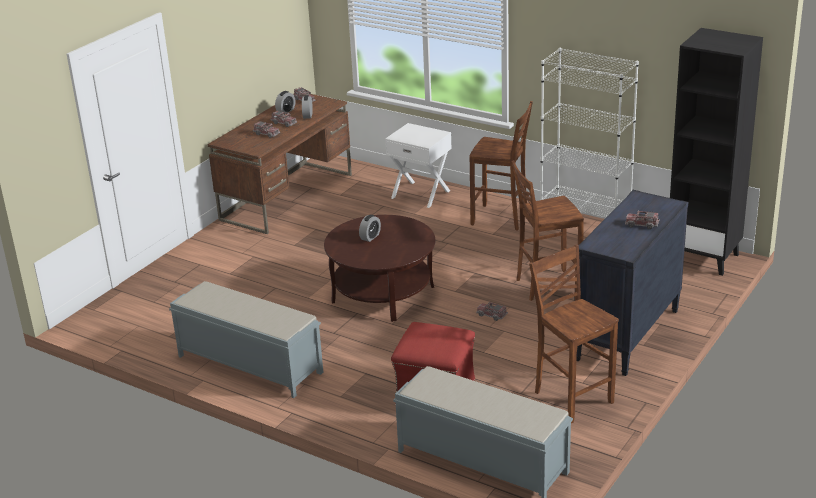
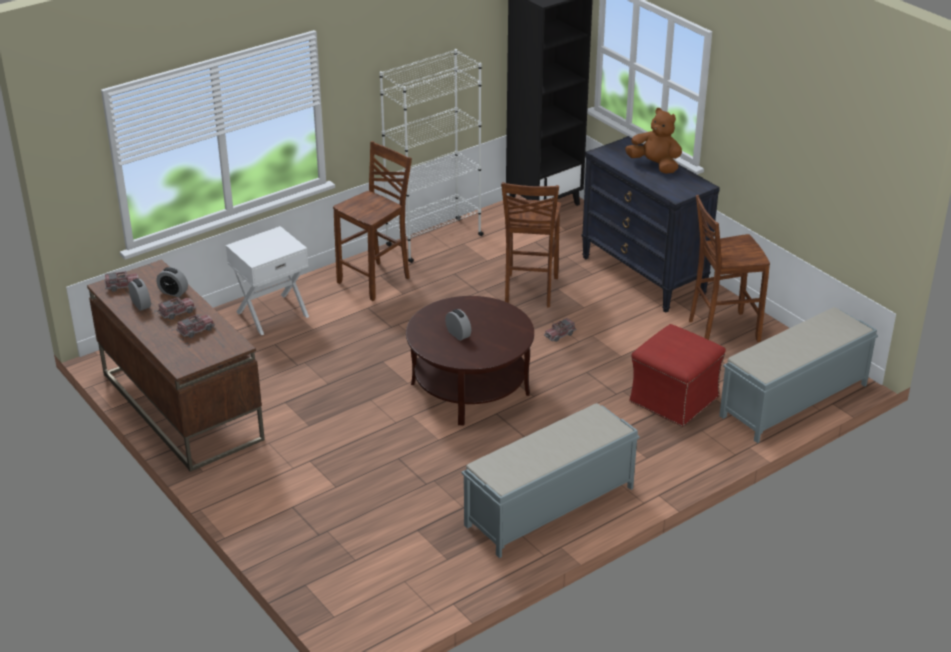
camera: 70 degrees left, 5 degrees up
toy truck [625,210,660,229] -> brown plush toy [625,108,682,174]

